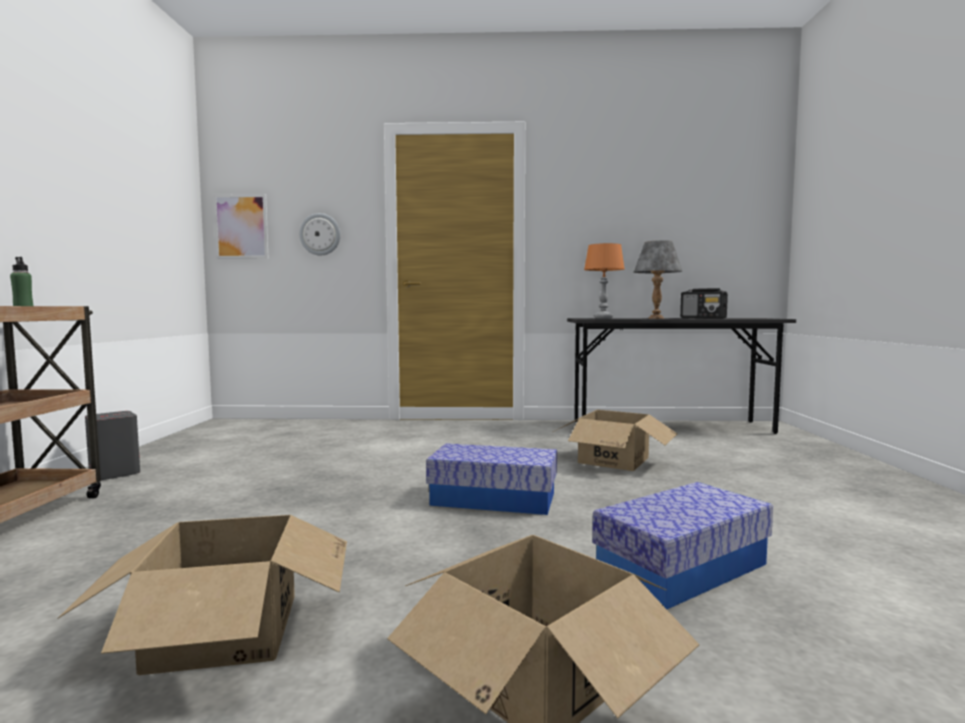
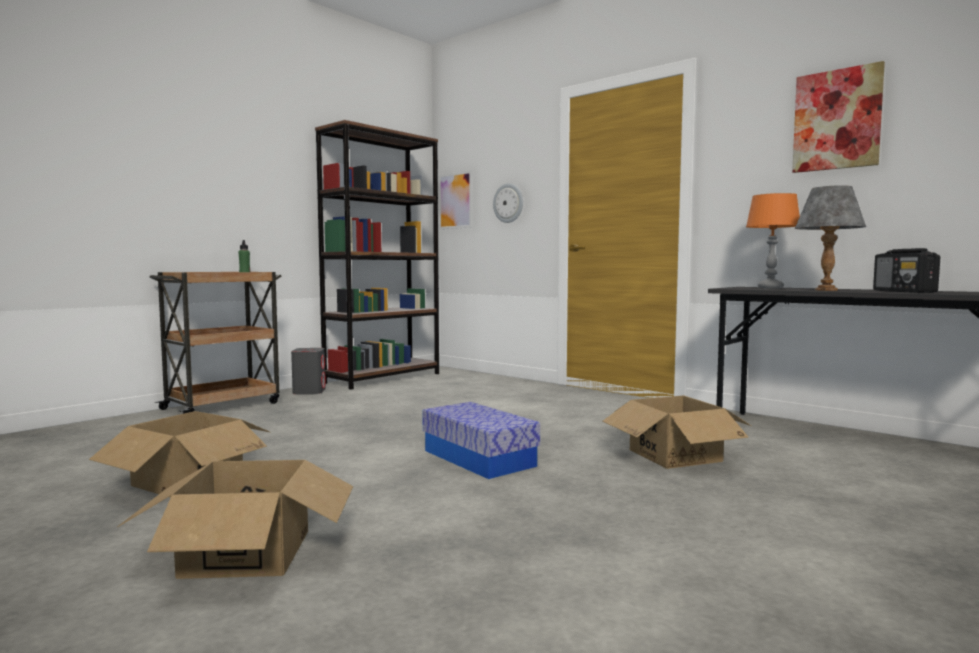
camera: 40 degrees right, 0 degrees up
storage box [592,482,773,609] -> none
none -> brown bookcase [315,120,439,390]
none -> picture [792,61,885,173]

